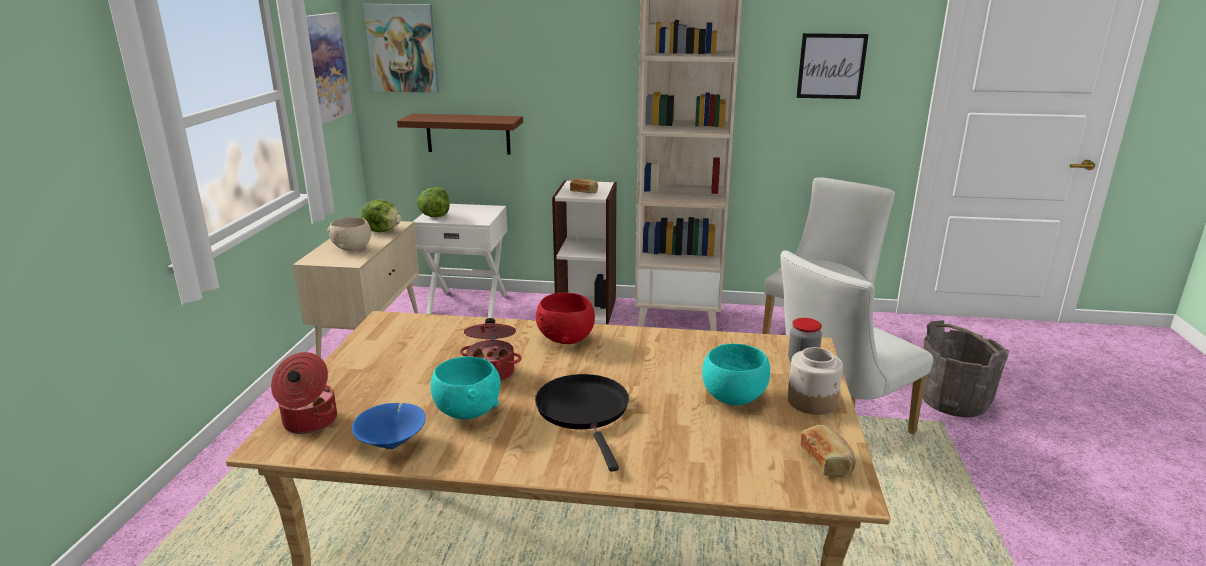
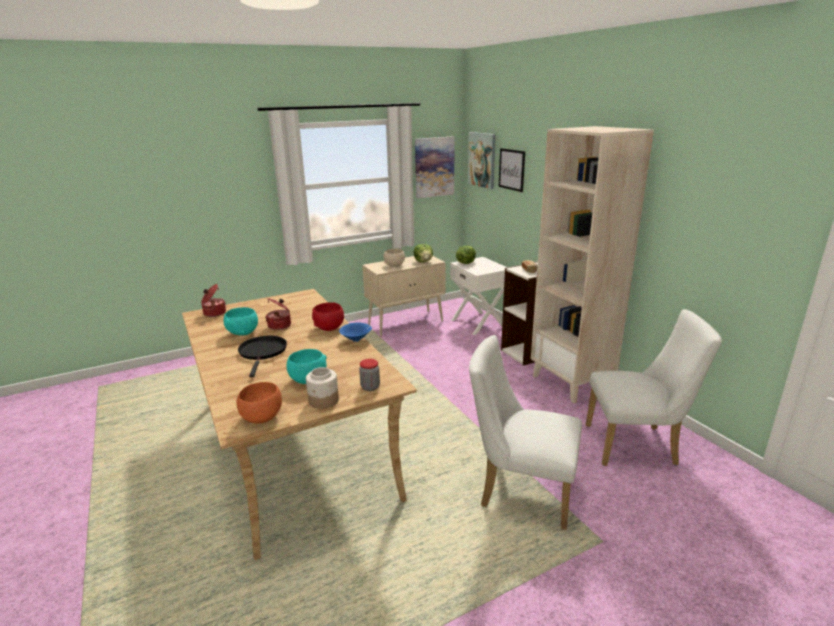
camera: 55 degrees right, 0 degrees up
blue bowl [352,403,426,449] -> blue bowl moved to [339,322,372,342]
brown shelf [397,114,523,154] -> none
black frying pan [535,374,629,472] -> black frying pan turned 45 degrees counterclockwise [238,336,287,377]
picture [796,33,869,99] -> picture moved to [499,148,525,192]
bread [800,425,856,478] -> orange bowl [237,382,282,424]
grey bucket [923,320,1010,417] -> none

